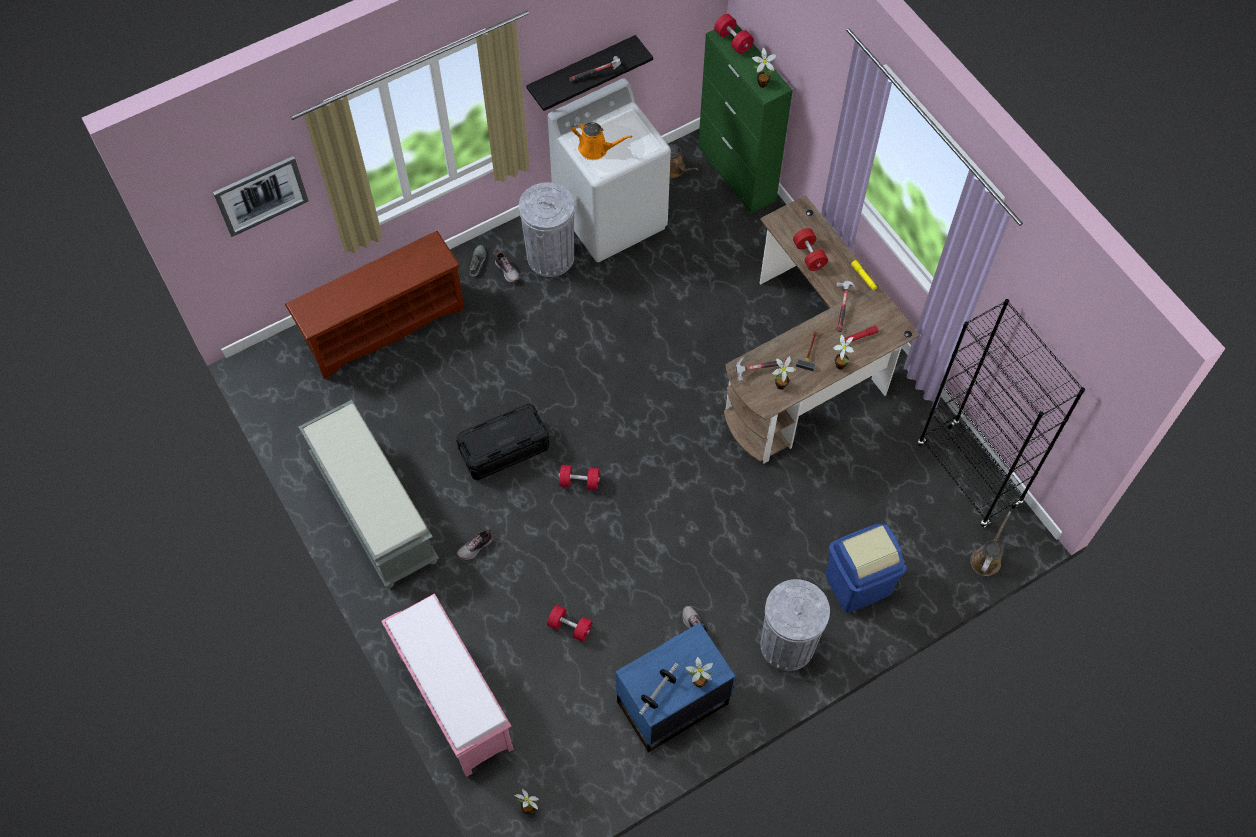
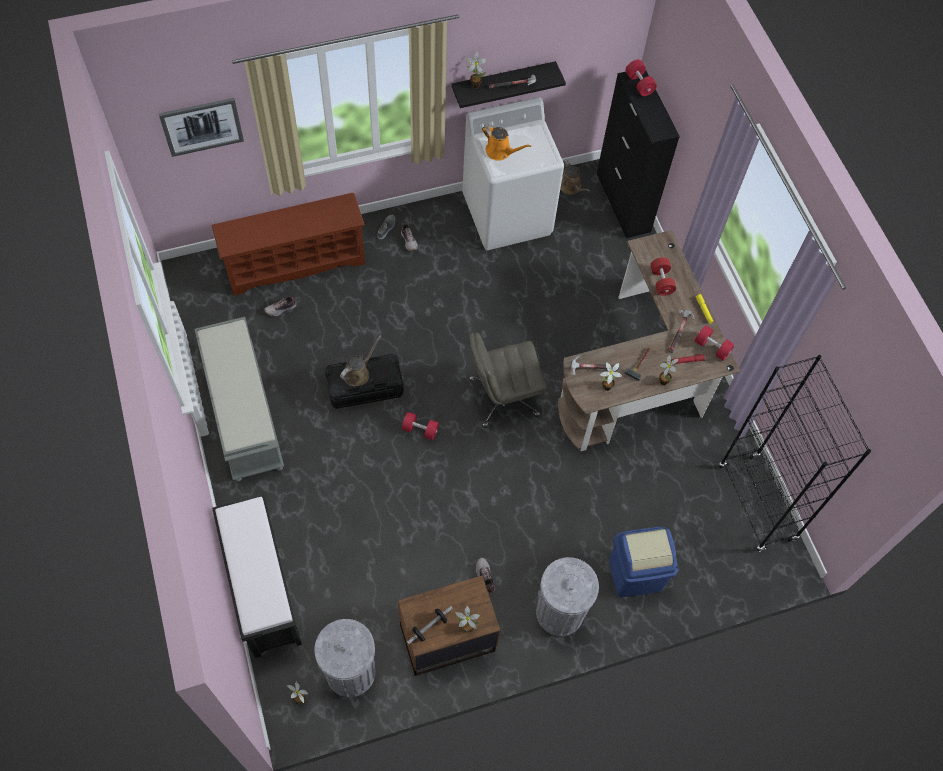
camera: 10 degrees right, 0 degrees up
pink bench [382,593,514,777] -> black bench [212,495,302,658]
shoe [456,528,493,560] -> shoe moved to [264,296,297,317]
grey trash can [519,182,575,277] -> grey trash can moved to [314,619,376,697]
red dumbbell [547,605,592,642] -> red dumbbell moved to [695,325,735,360]
blue nightstand [615,623,735,752] -> brown nightstand [398,575,500,676]
green cabinet [698,24,793,213] -> black cabinet [597,71,680,238]
potted plant [752,48,776,88] -> potted plant moved to [466,52,487,88]
brown watering can [970,511,1011,576] -> brown watering can moved to [340,335,381,386]
none -> grey office chair [469,332,547,428]

